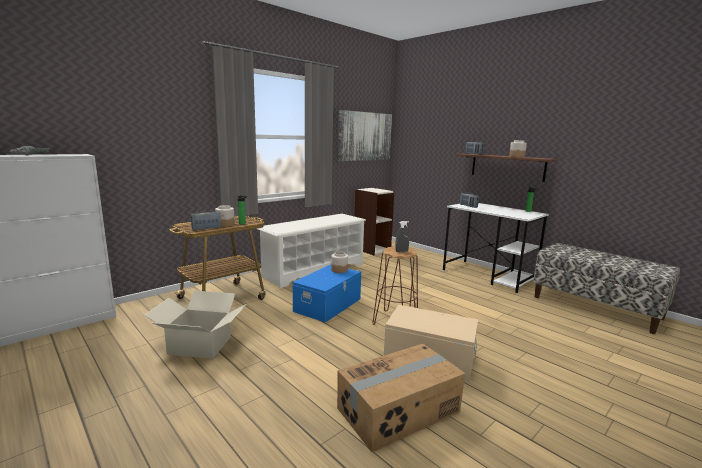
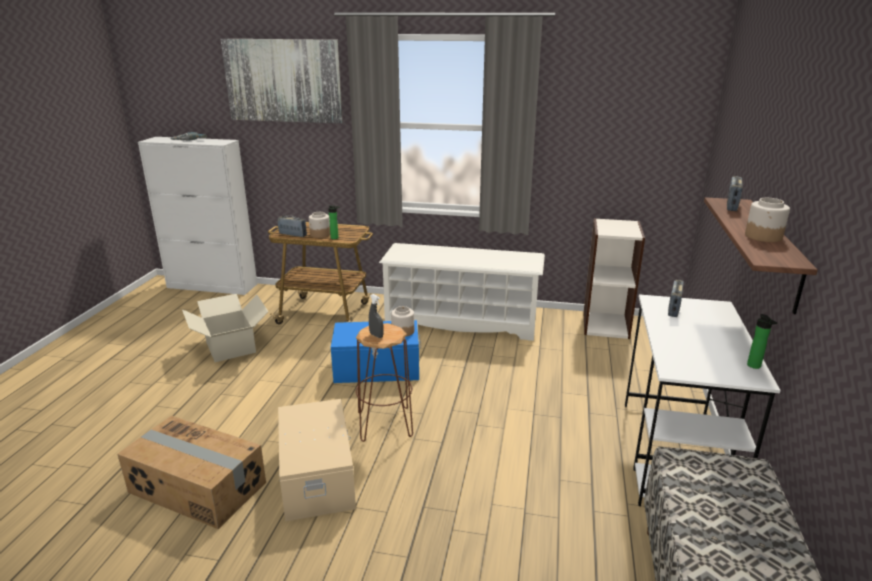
camera: 55 degrees right, 10 degrees up
picture [338,110,392,161] -> picture moved to [221,39,343,123]

